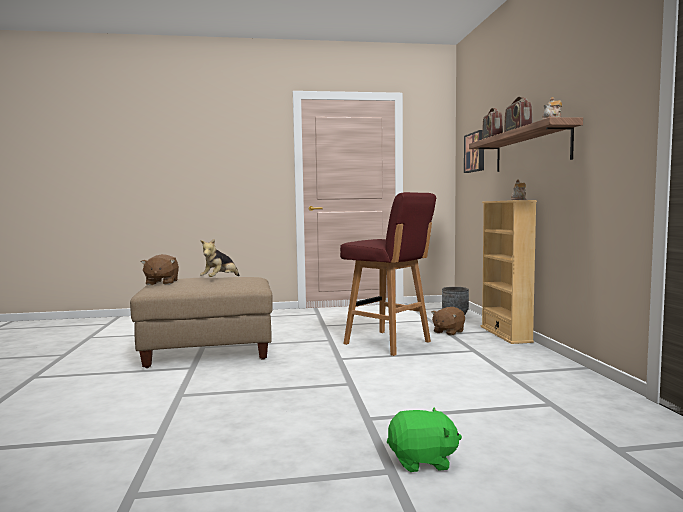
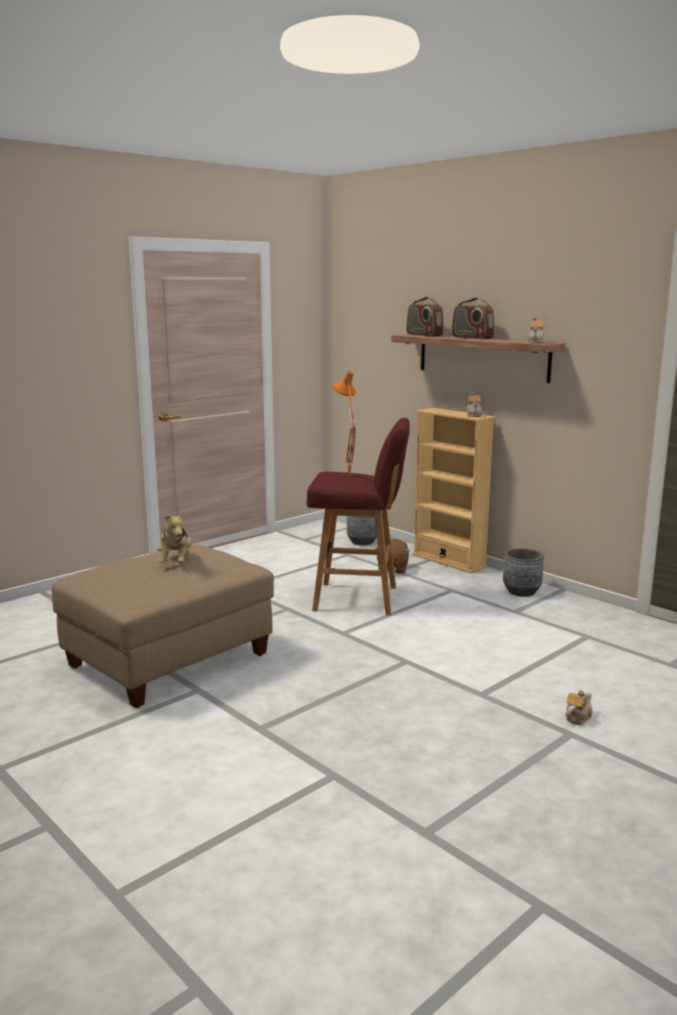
camera: 35 degrees left, 10 degrees up
brown plush toy [141,254,179,285] -> none
green plush toy [387,407,462,472] -> teapot [565,690,592,725]
picture [464,130,484,173] -> none
none -> orange table lamp [333,370,356,475]
none -> grey planter [503,548,544,597]

